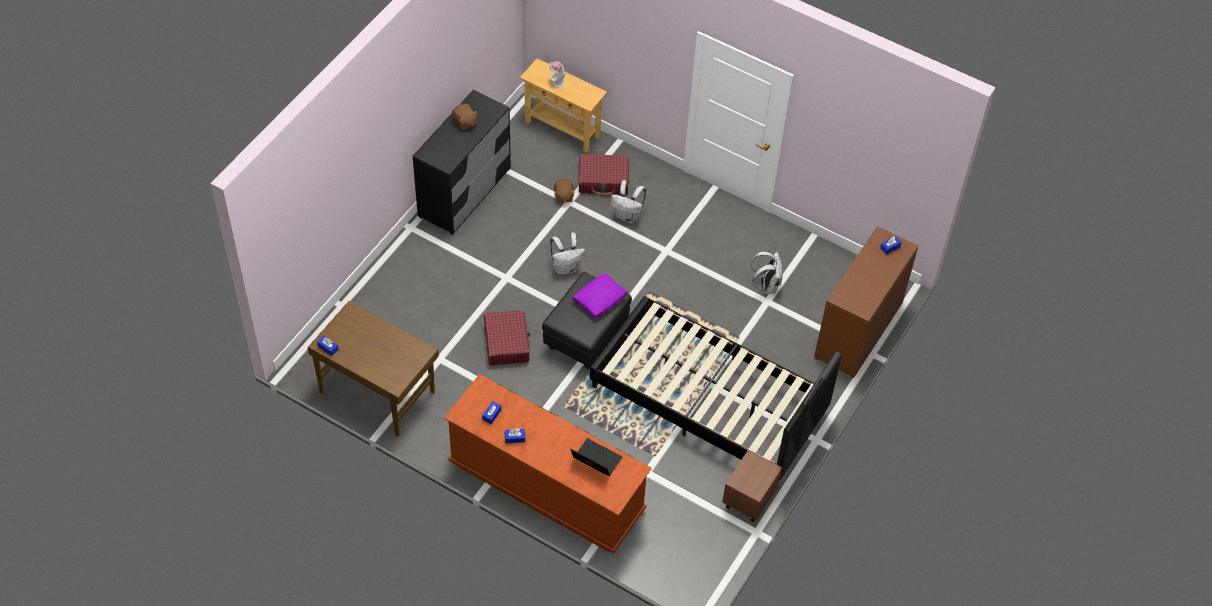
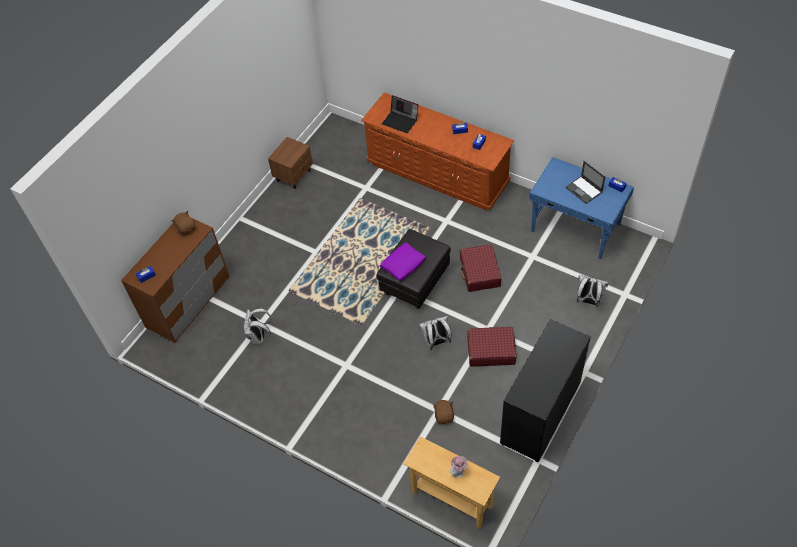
camera: 175 degrees left, 0 degrees up
brown desk [307,301,439,437] -> blue desk [529,157,634,259]
brown plush toy [452,104,478,130] -> brown plush toy moved to [171,211,195,236]
red suitcase [579,154,629,196] -> red suitcase moved to [467,327,517,367]
black bed [590,296,842,480] -> none
white backpack [610,180,646,223] -> white backpack moved to [577,275,608,307]
none -> laptop [566,161,605,204]

